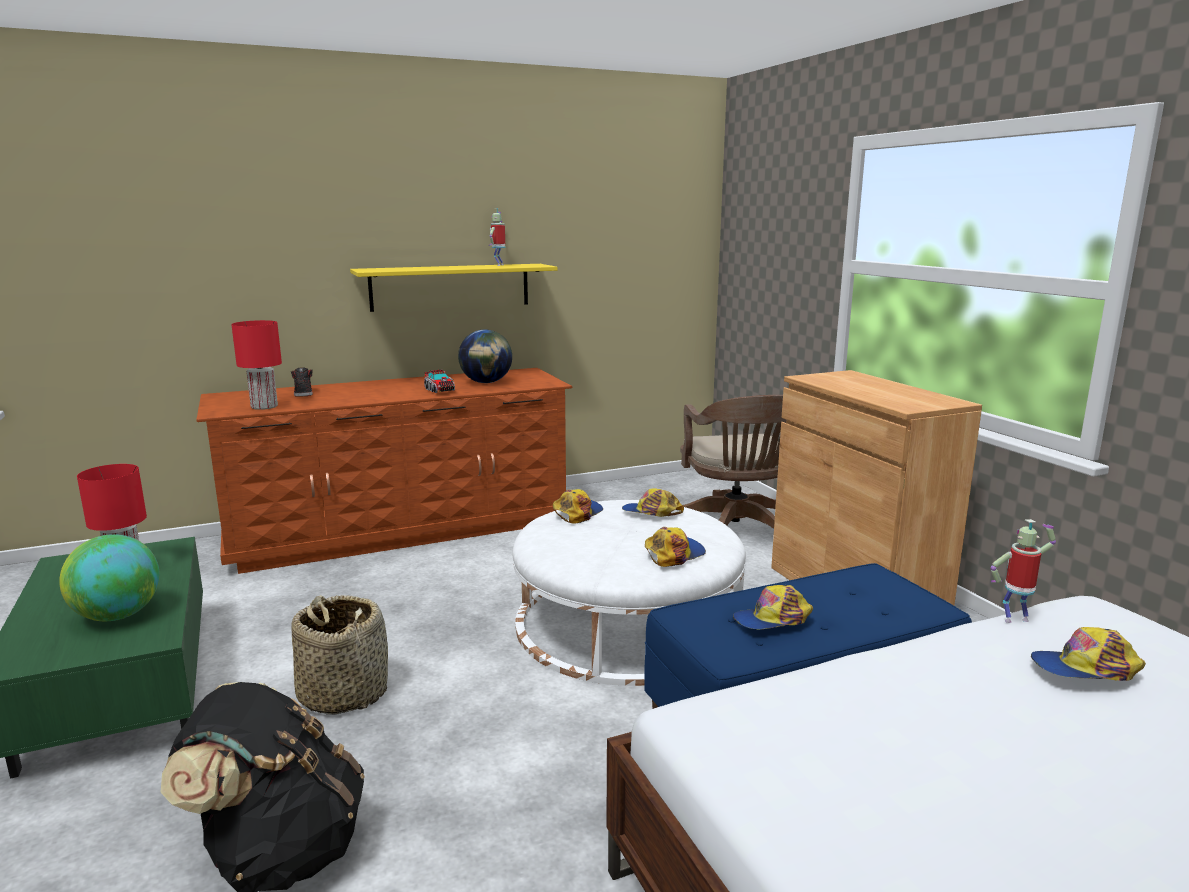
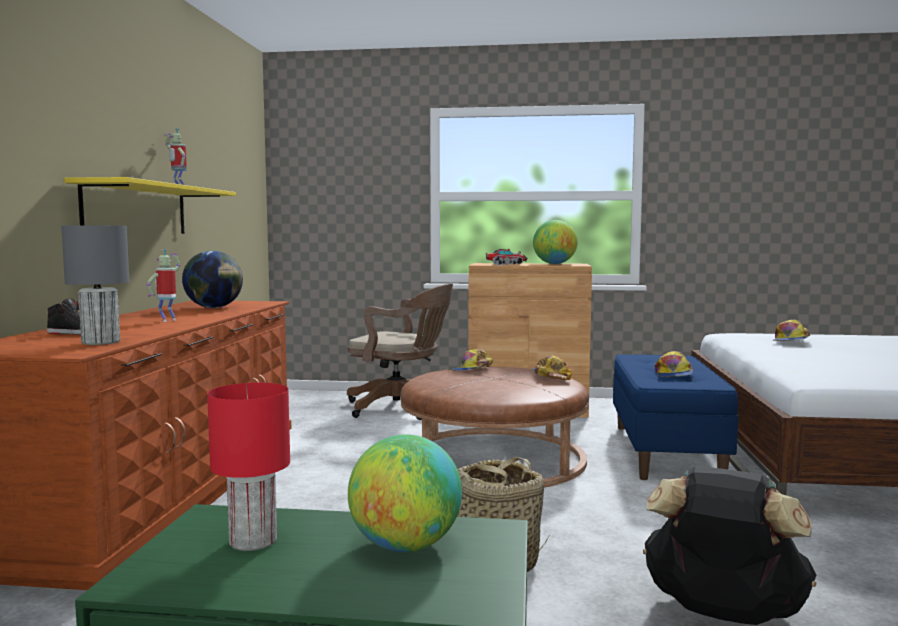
camera: 60 degrees left, 10 degrees down
red table lamp [231,320,282,410] -> grey table lamp [61,225,129,345]
toy truck [424,370,455,393] -> toy truck moved to [486,249,528,265]
white ottoman [513,500,746,686] -> brown ottoman [401,367,589,487]
cap [553,489,603,524] -> none
toy robot [991,519,1056,623] -> toy robot moved to [147,249,180,322]
none -> globe [533,220,578,264]

